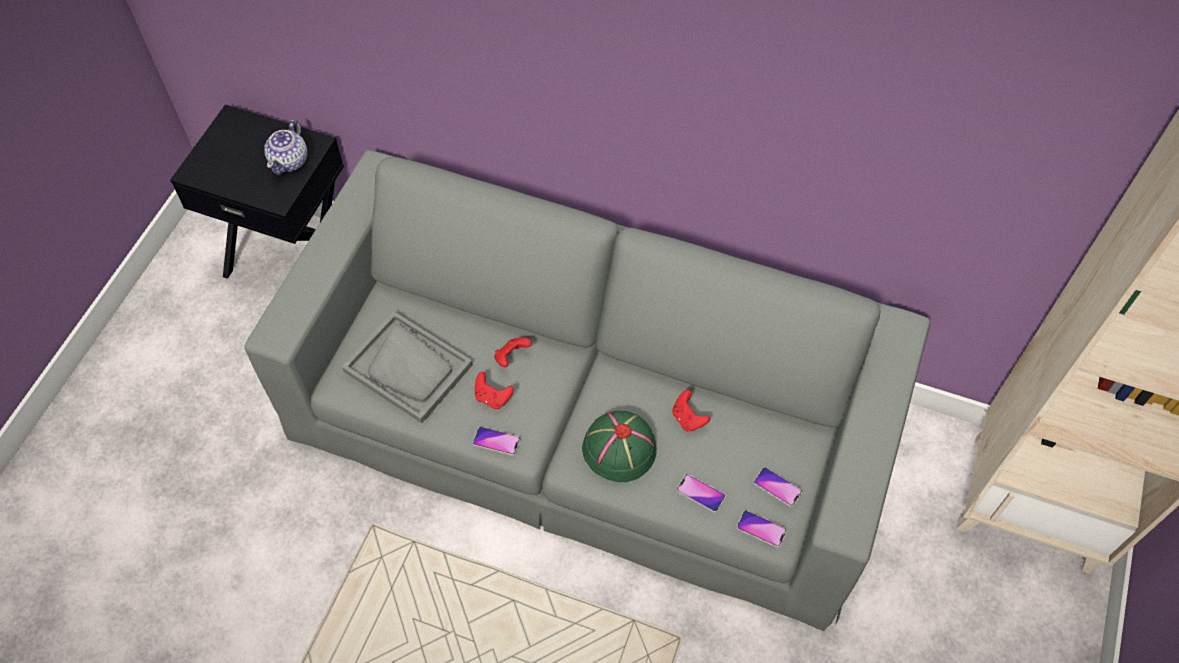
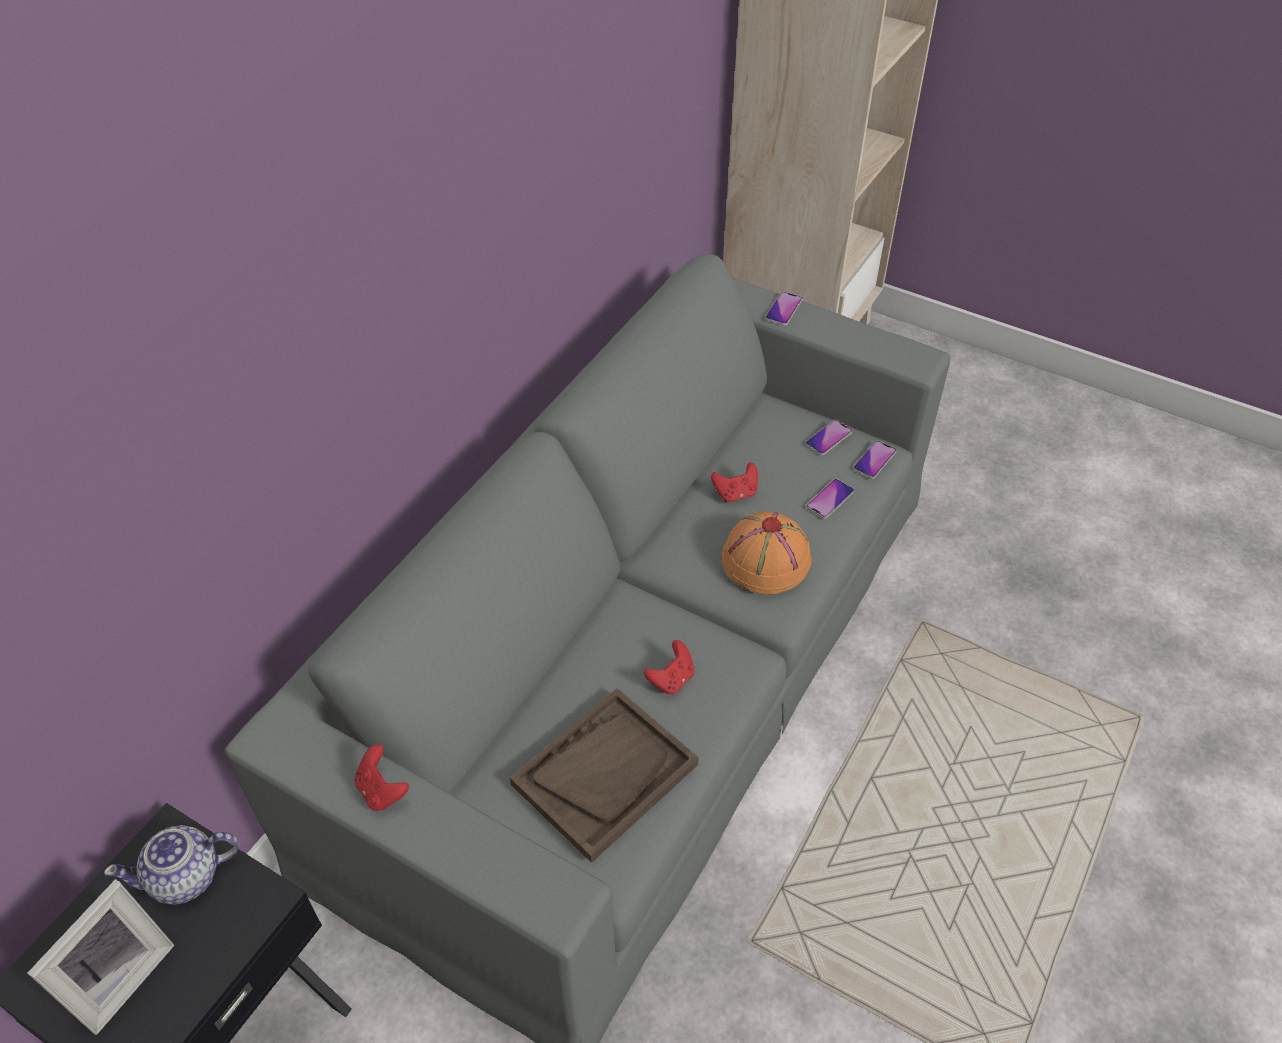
camera: 80 degrees left, 10 degrees down
teapot [264,120,308,175] -> teapot turned 135 degrees clockwise [104,825,239,905]
grey tray [342,311,473,423] -> brown tray [510,688,699,863]
phone [473,427,520,456] -> phone moved to [765,292,803,325]
red game controller [494,337,532,367] -> red game controller moved to [355,744,409,811]
green hat [582,411,657,482] -> orange hat [722,511,812,594]
none -> picture frame [27,879,174,1035]

